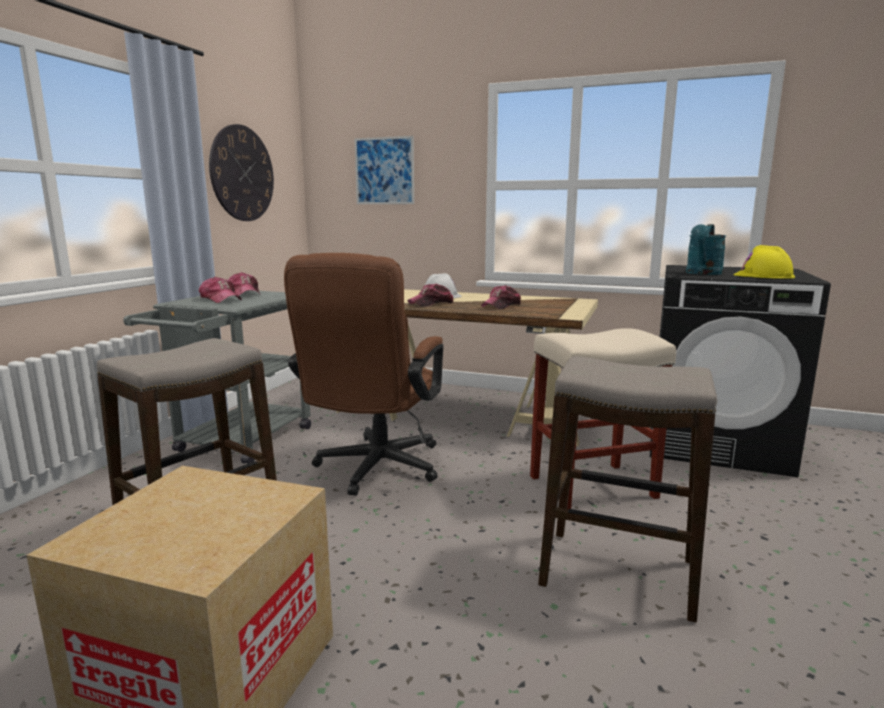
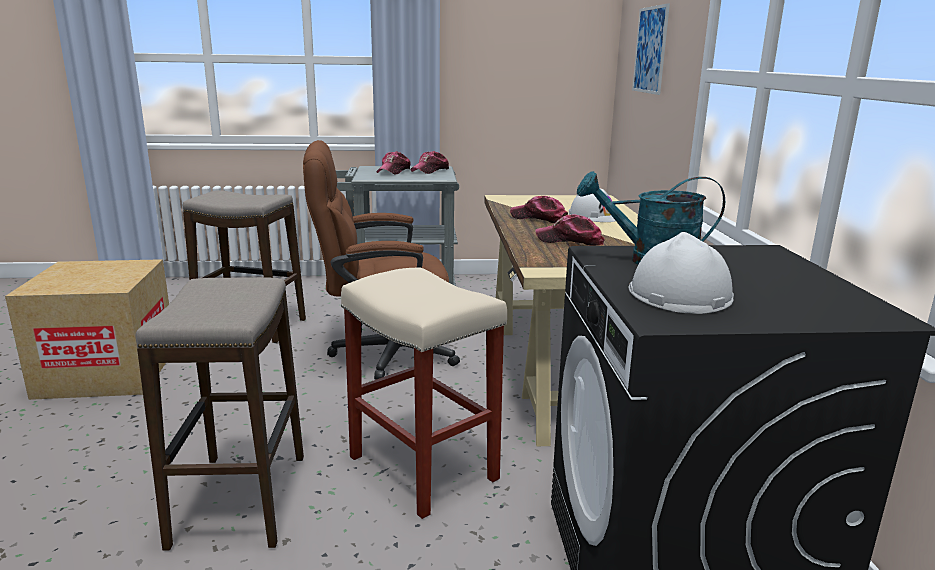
camera: 65 degrees right, 5 degrees up
wall clock [209,124,274,221] -> none
yellow hard hat [733,245,795,279] -> white hard hat [629,232,734,314]

